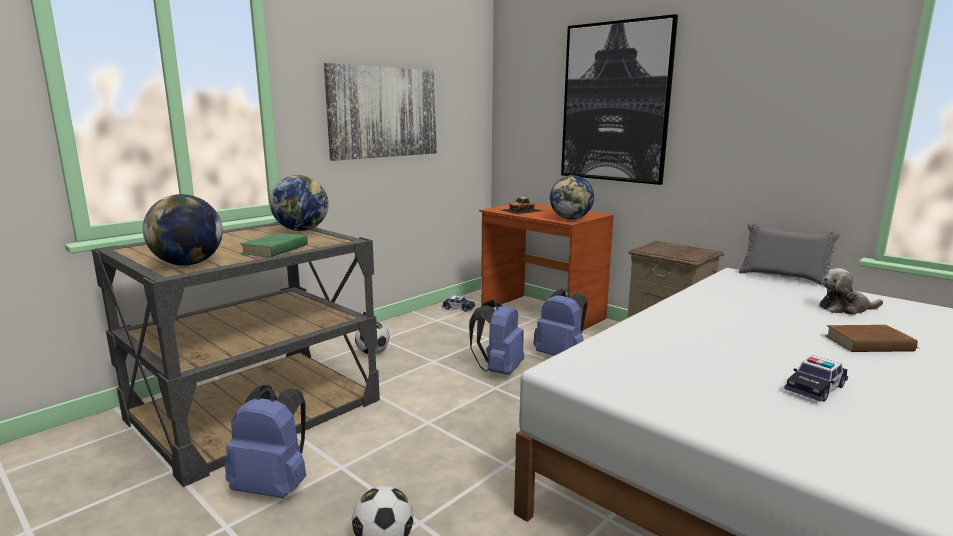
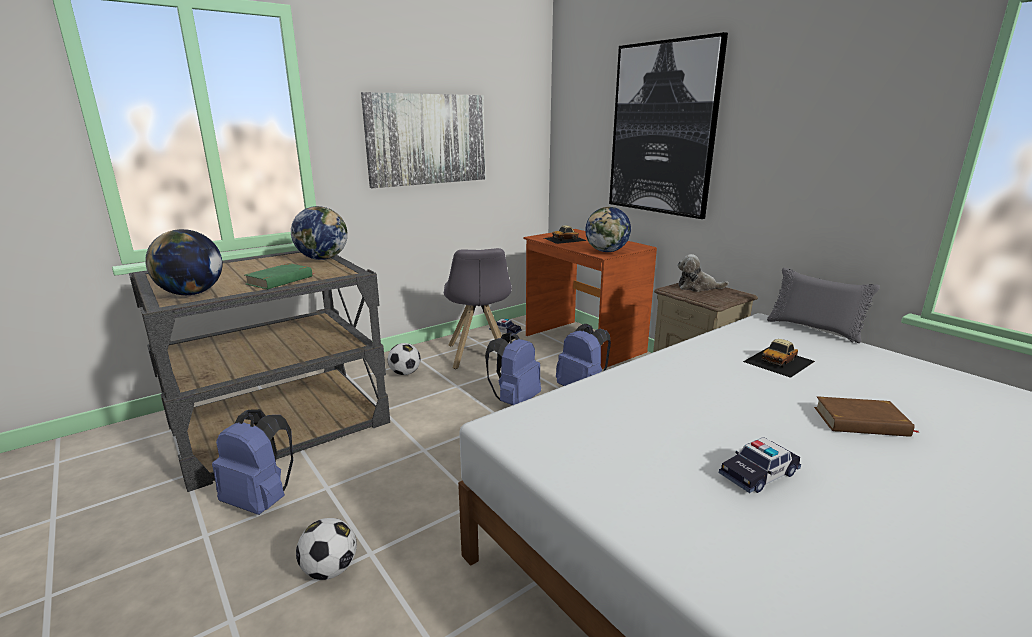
camera: 10 degrees right, 5 degrees up
plush toy [819,268,883,315] -> plush toy moved to [677,254,729,292]
none -> grey chair [444,248,512,369]
none -> toy car [743,339,815,378]

